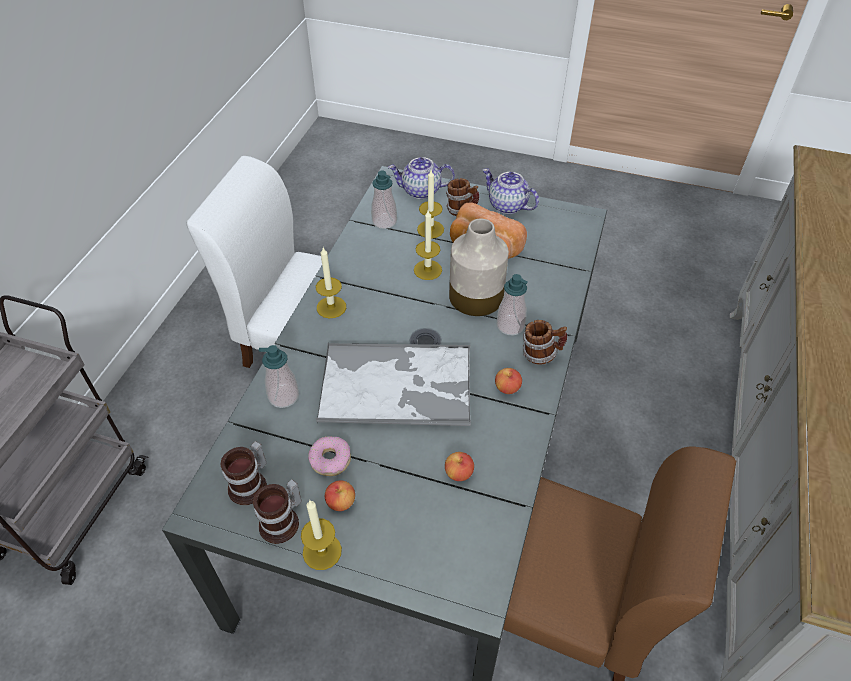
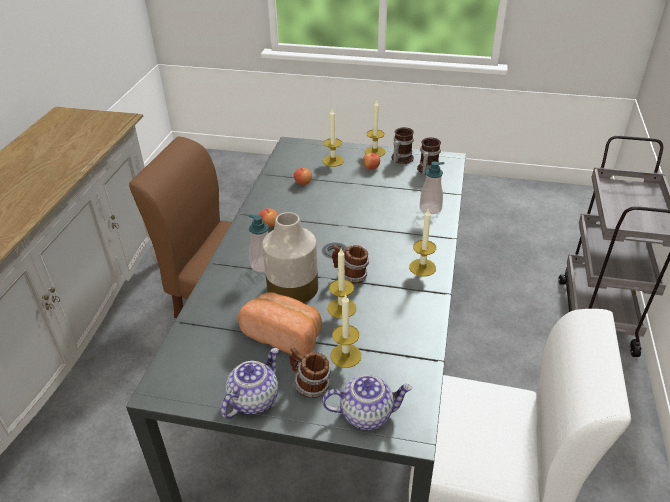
camera: 175 degrees right, 10 degrees down
donut [308,436,351,476] -> none
tray [316,342,471,426] -> none
soap dispenser [371,171,397,229] -> none
teapot [483,168,539,214] -> teapot turned 90 degrees counterclockwise [221,348,279,419]
mug [523,320,567,365] -> mug moved to [332,245,369,284]
none -> candle [323,109,344,167]

